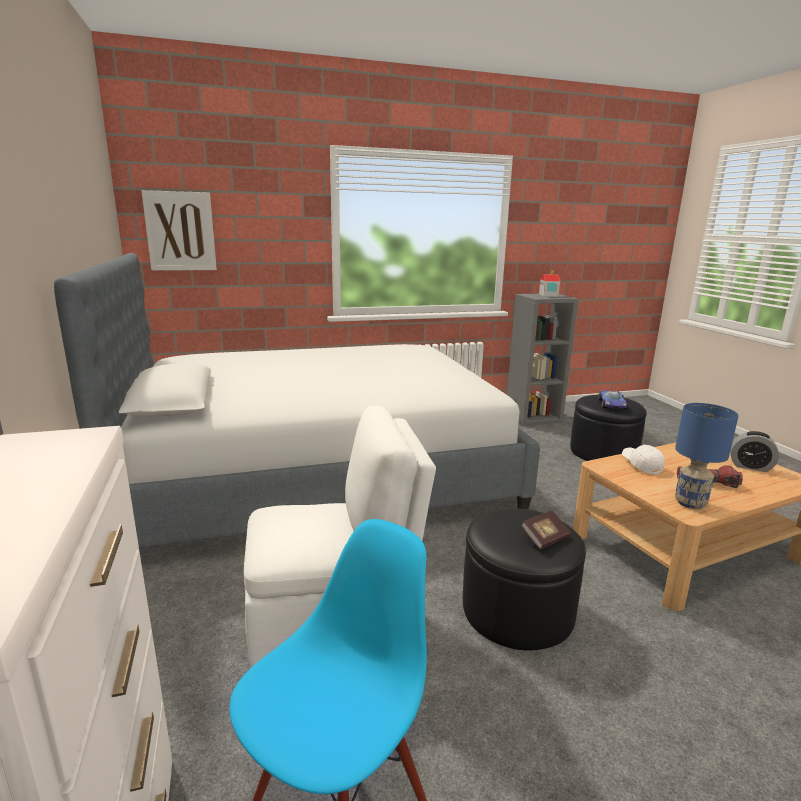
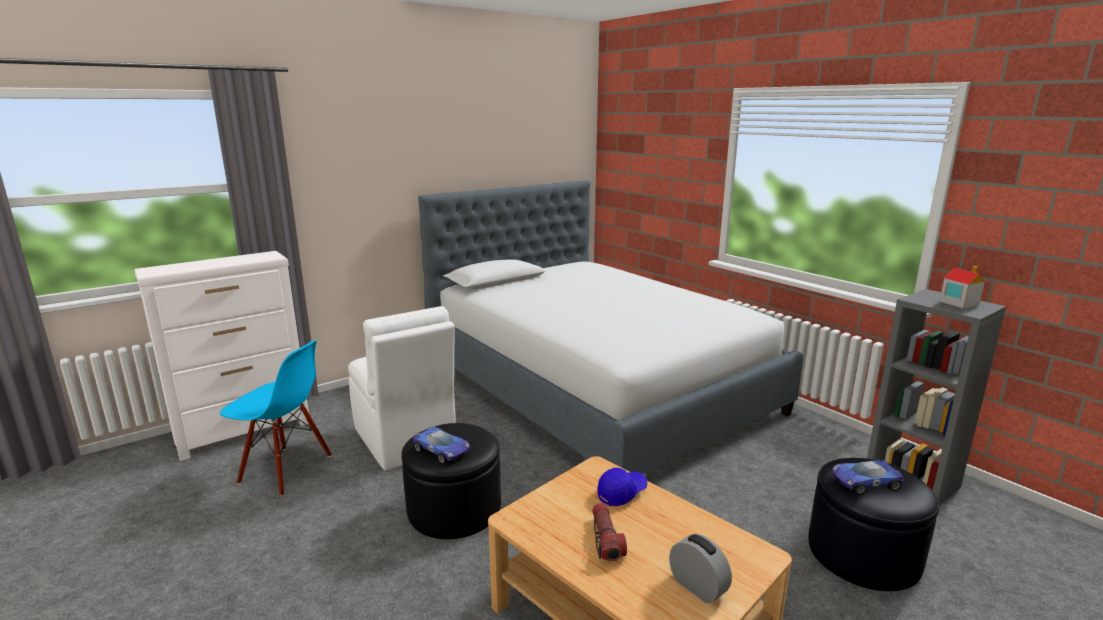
camera: 70 degrees right, 0 degrees up
picture [141,190,217,271] -> none
book [521,510,571,549] -> toy car [412,426,470,464]
white cap [622,445,665,474] -> blue cap [598,468,647,506]
blue table lamp [675,403,739,509] -> none
alarm clock [730,431,779,472] -> alarm clock turned 135 degrees clockwise [669,534,732,603]

